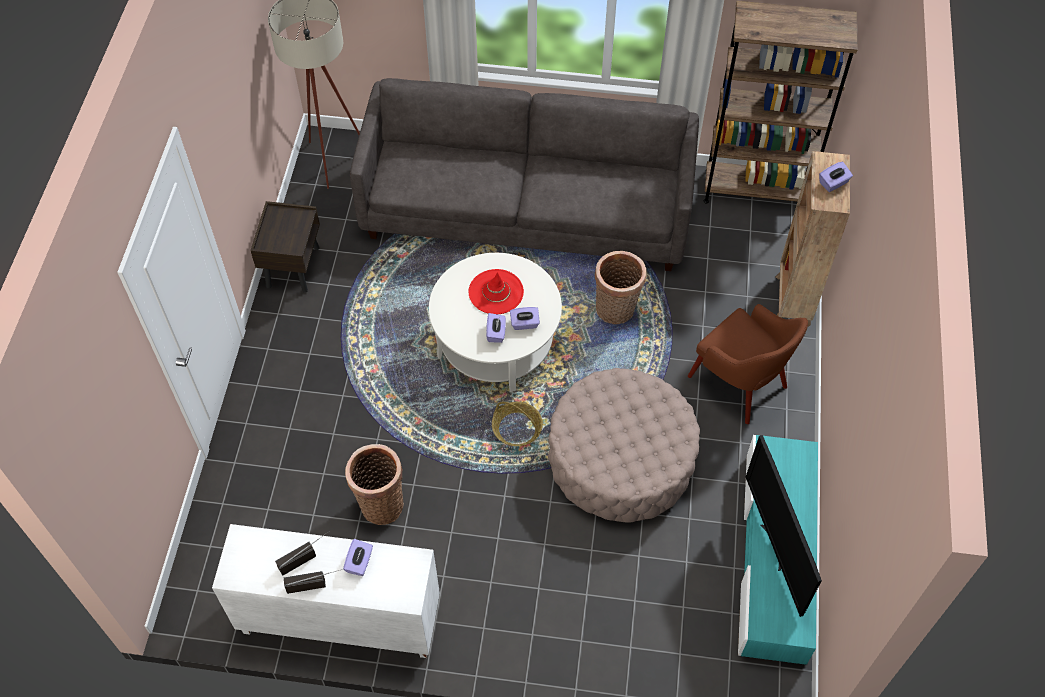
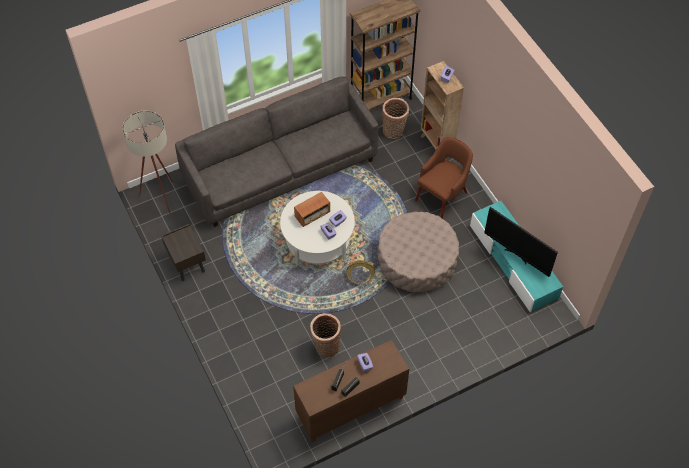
camera: 35 degrees left, 0 degrees up
white cabinet [212,524,440,658] -> brown cabinet [293,340,409,442]
red hat [469,269,524,314] -> radio [294,192,330,227]
basket [595,251,646,324] -> basket moved to [382,98,409,139]
brown armchair [688,304,808,424] -> brown armchair turned 60 degrees counterclockwise [415,137,473,219]

